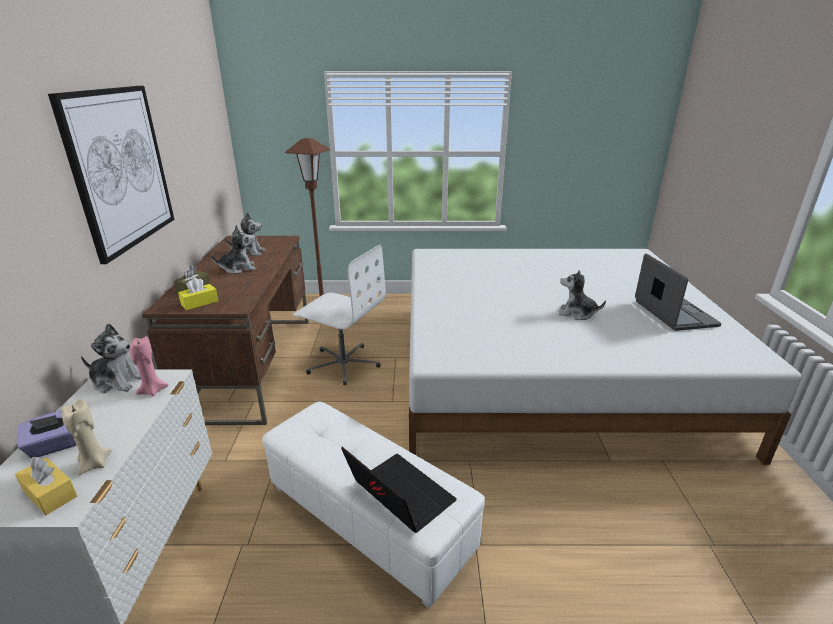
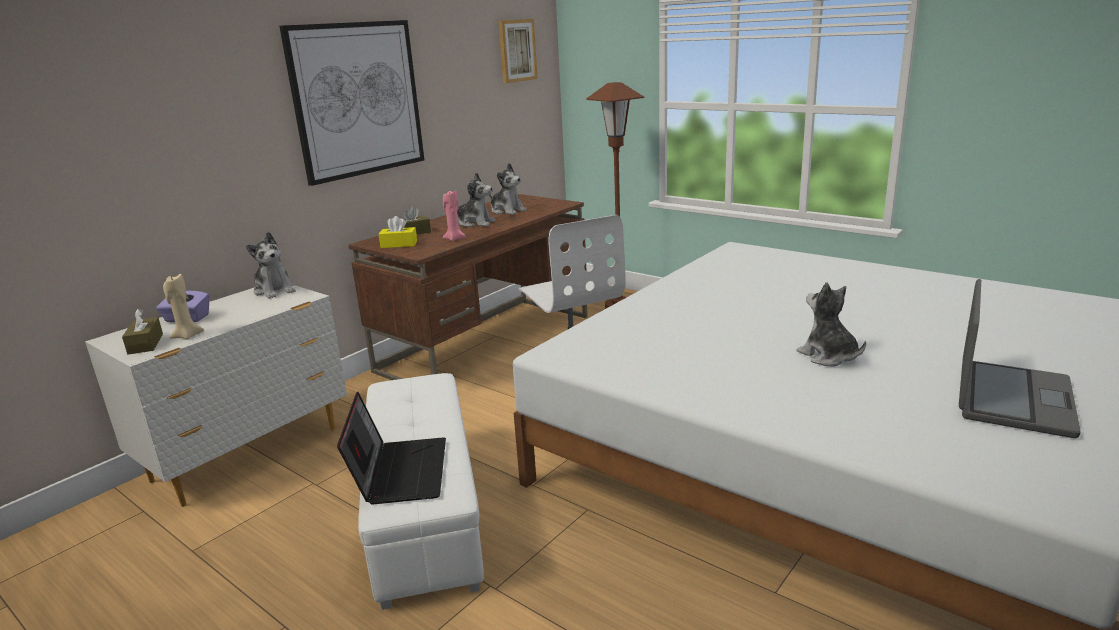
camera: 40 degrees right, 5 degrees down
yellow tissue box [15,457,77,515] -> brown tissue box [122,308,163,355]
pink candle [130,336,168,396] -> pink candle moved to [443,190,466,241]
none -> picture [498,19,538,83]

